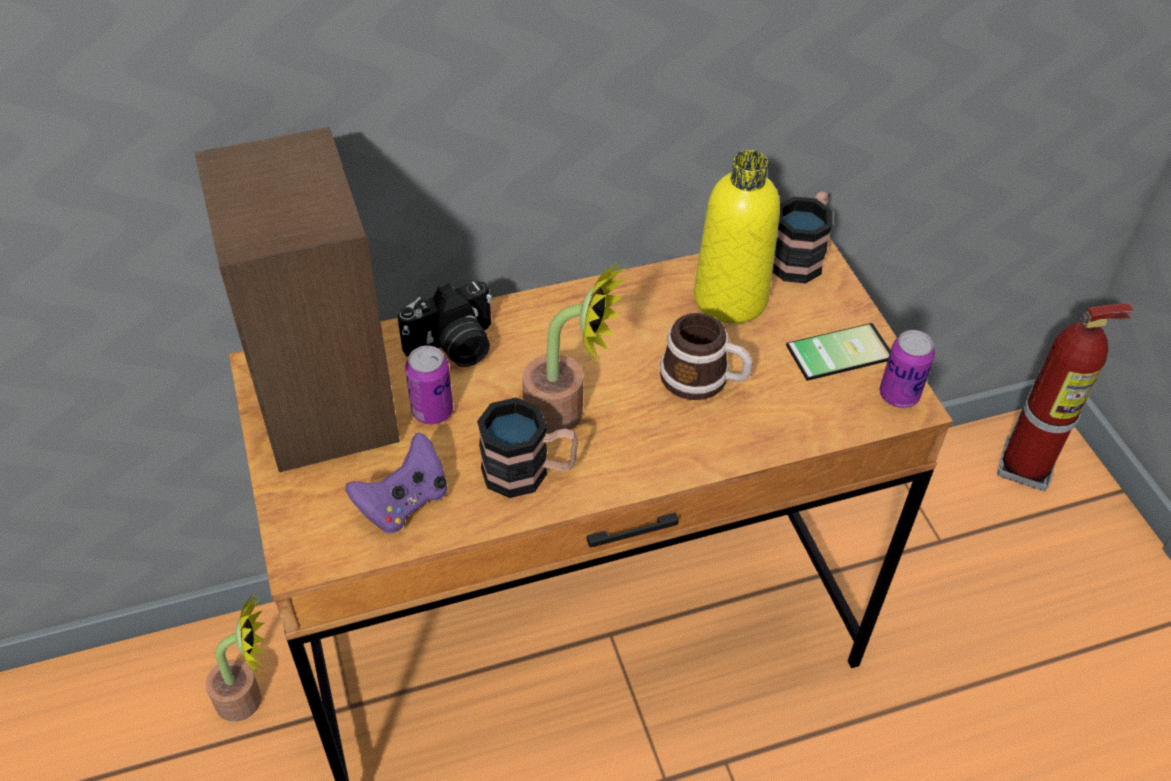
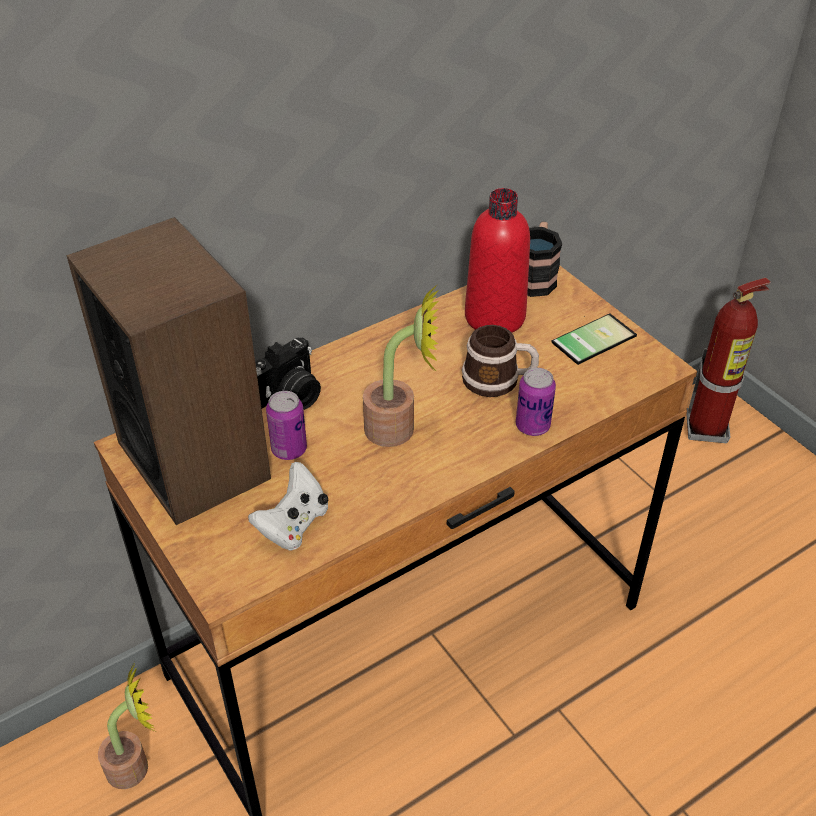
camera: 15 degrees left, 5 degrees down
purple game controller [345,433,447,533] -> white game controller [248,462,328,551]
mug [477,397,578,498] -> none
yellow bottle [694,150,780,323] -> red bottle [465,188,530,333]
can [880,330,935,408] -> can moved to [516,368,556,436]

